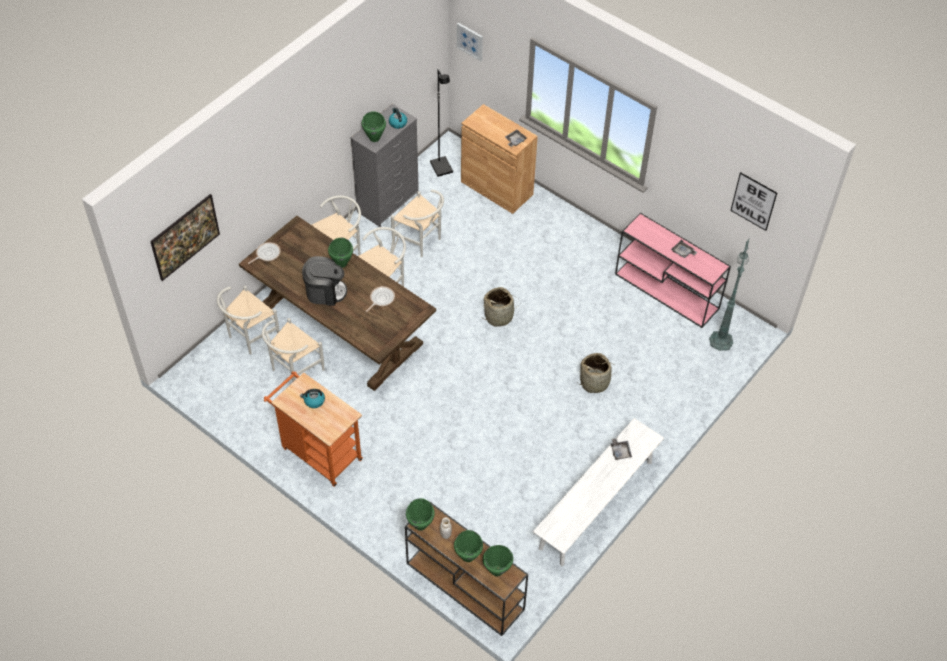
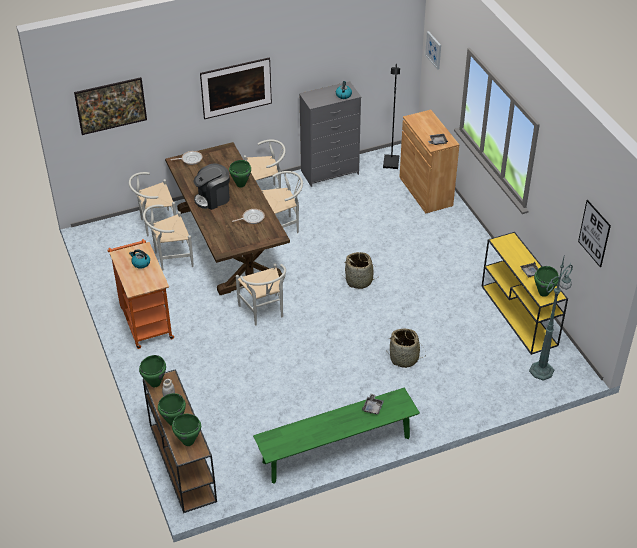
camera: 30 degrees right, 10 degrees down
coffee machine [302,256,347,306] -> coffee machine turned 120 degrees clockwise [194,163,230,210]
green cooking pot [362,111,386,142] -> green cooking pot moved to [534,266,559,297]
white chair [391,190,444,257] -> white chair moved to [236,264,286,325]
white bench [533,418,664,566] -> green bench [253,387,420,484]
pink console table [615,213,731,328] -> yellow console table [482,232,568,355]
none -> picture [200,58,272,119]

